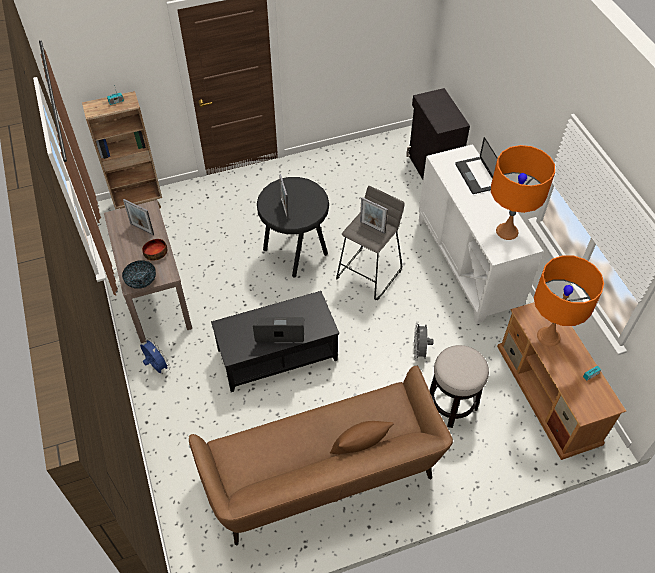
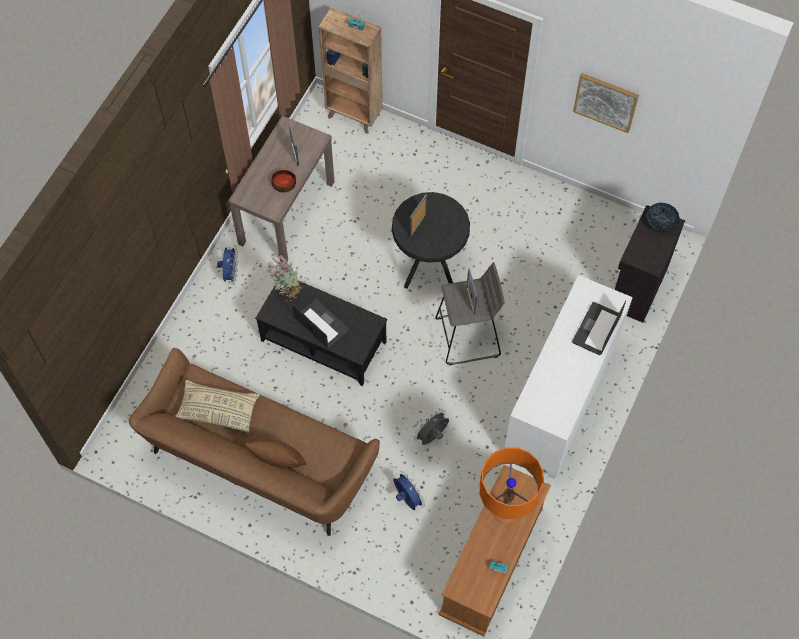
camera: 45 degrees right, 10 degrees up
bowl [122,261,156,289] -> bowl moved to [646,203,679,233]
stool [429,345,489,428] -> blue fan [394,471,425,510]
orange table lamp [491,145,555,240] -> none
none -> beige pillow [175,380,260,433]
none -> potted plant [267,254,303,301]
none -> picture [573,73,639,133]

